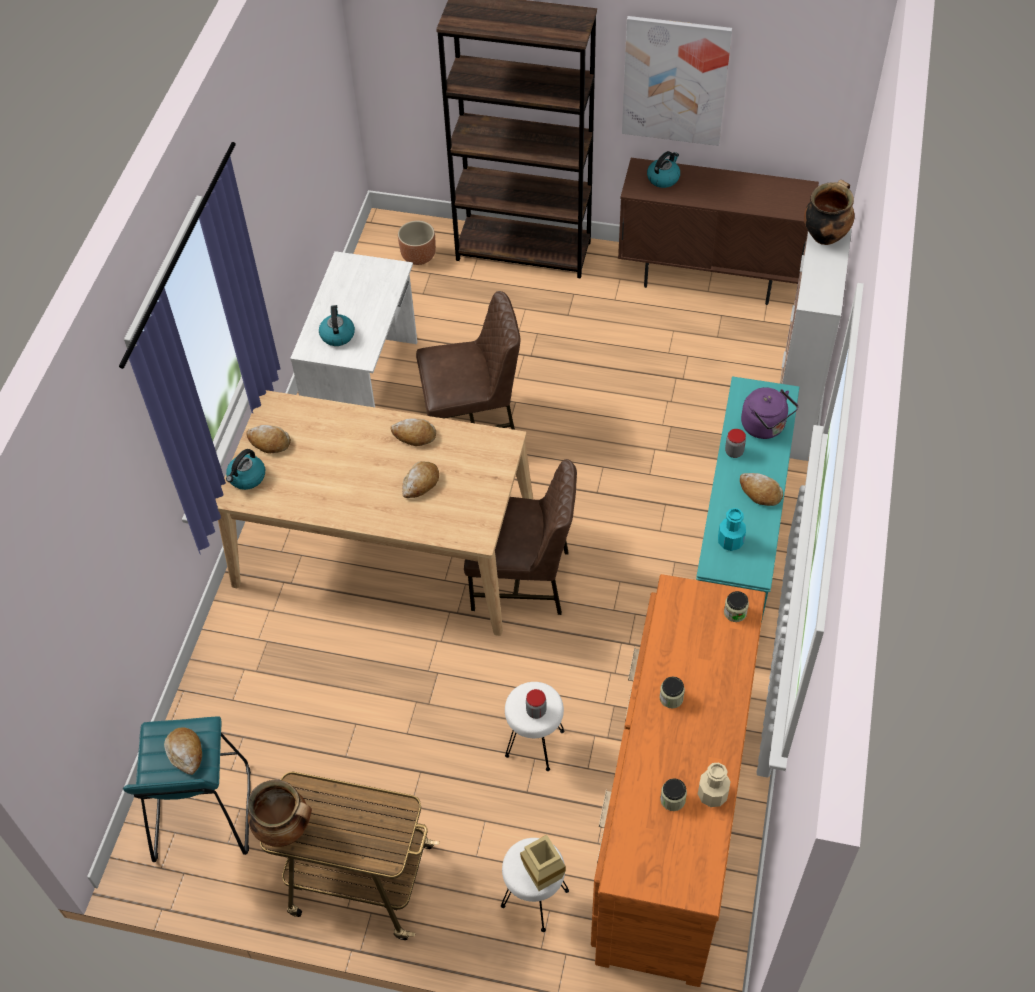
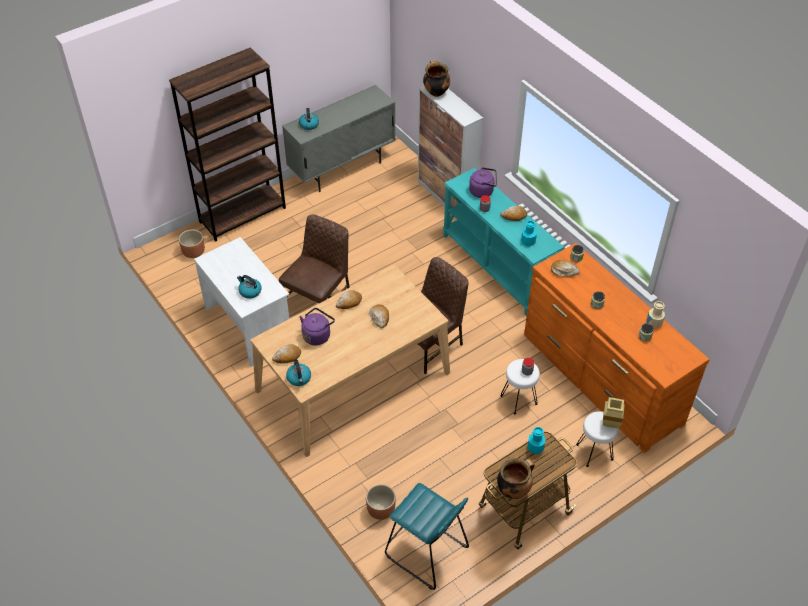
camera: 50 degrees left, 5 degrees down
bread [164,727,202,775] -> bread moved to [551,260,580,277]
brown cabinet [618,158,819,305] -> grey cabinet [282,85,396,192]
picture [622,16,732,146] -> none
none -> purple kettle [300,308,335,345]
none -> brown planter [366,484,396,520]
none -> turquoise bottle [527,427,546,454]

